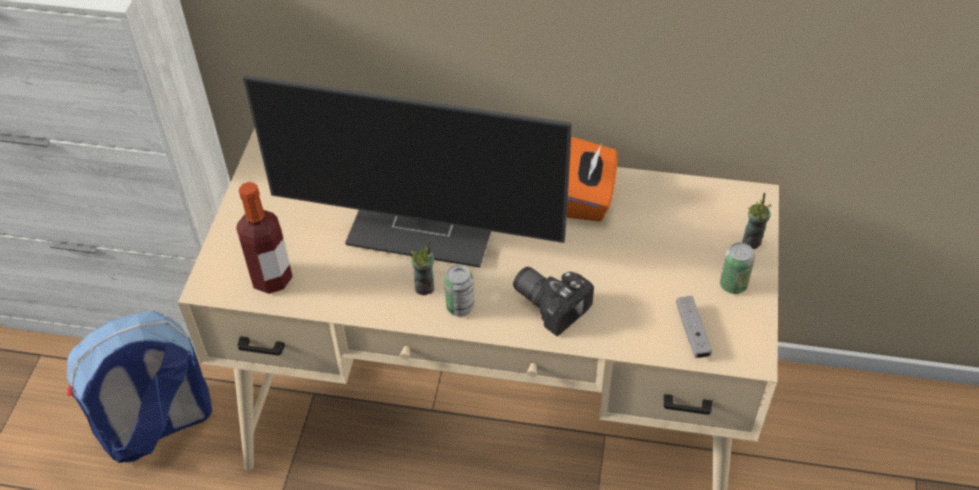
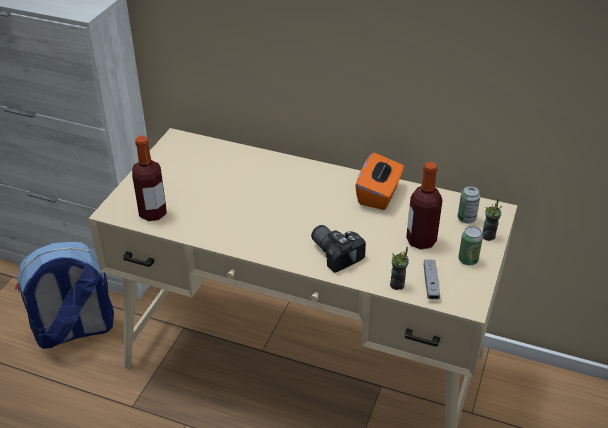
camera: 10 degrees right, 10 degrees down
monitor [243,75,572,268] -> none
cup [410,240,434,295] -> cup moved to [390,247,409,290]
can [444,265,474,317] -> can moved to [457,186,480,224]
none -> bottle [406,162,443,250]

